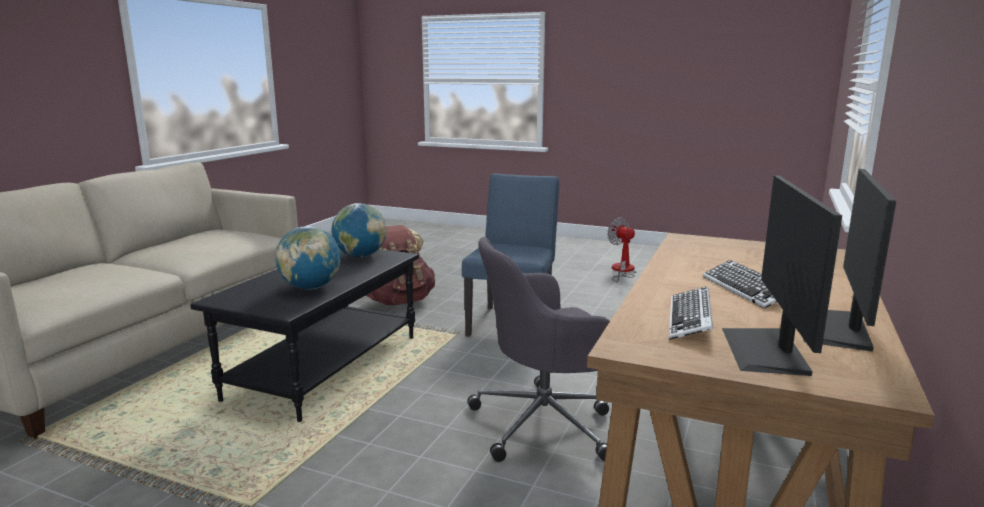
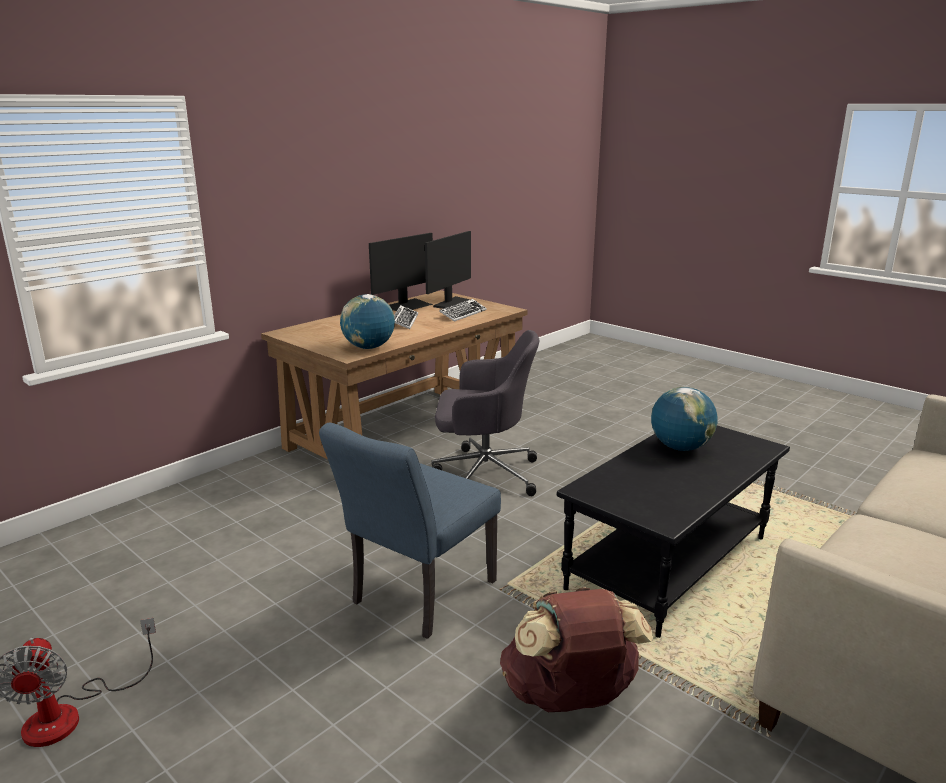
camera: 160 degrees left, 5 degrees up
globe [332,203,387,257] -> globe moved to [340,294,395,349]

